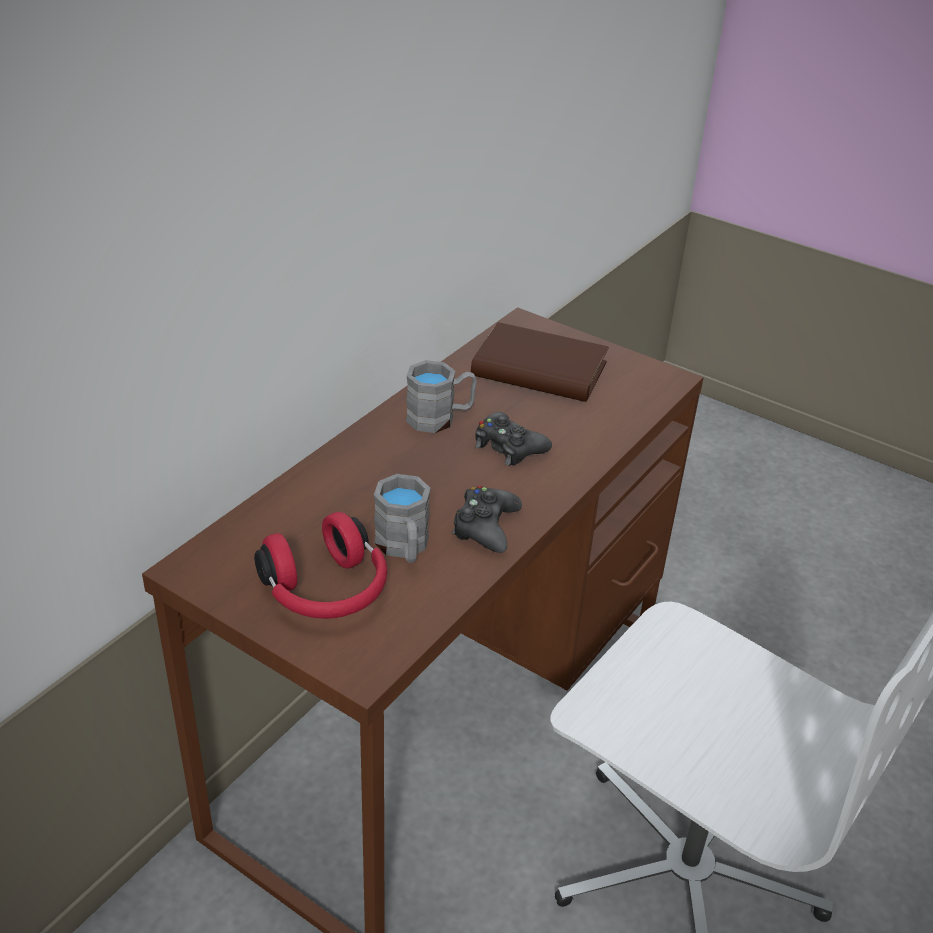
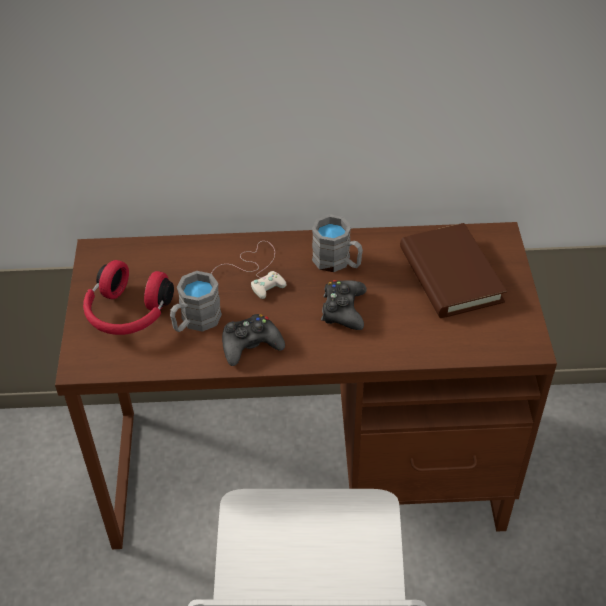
camera: 55 degrees right, 10 degrees up
none -> white game controller [211,241,286,299]

